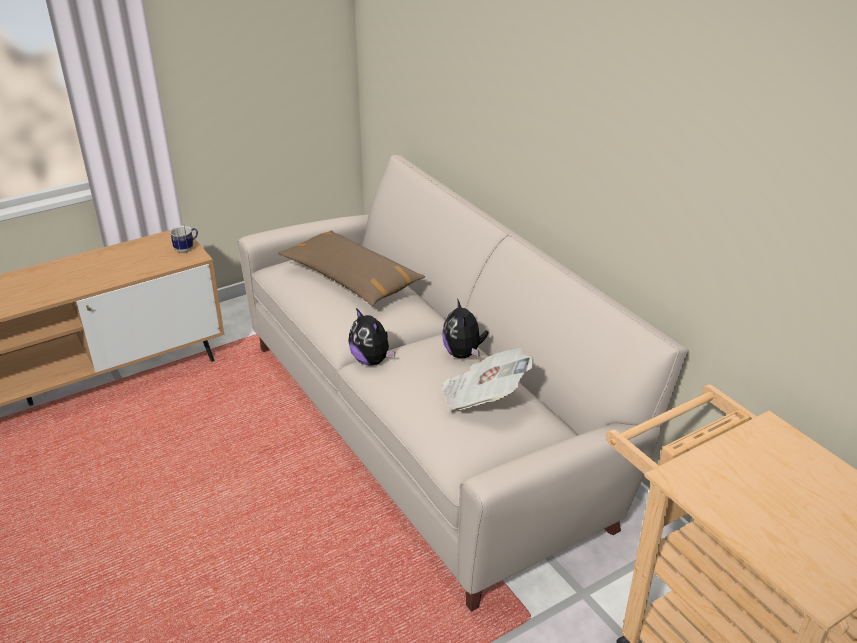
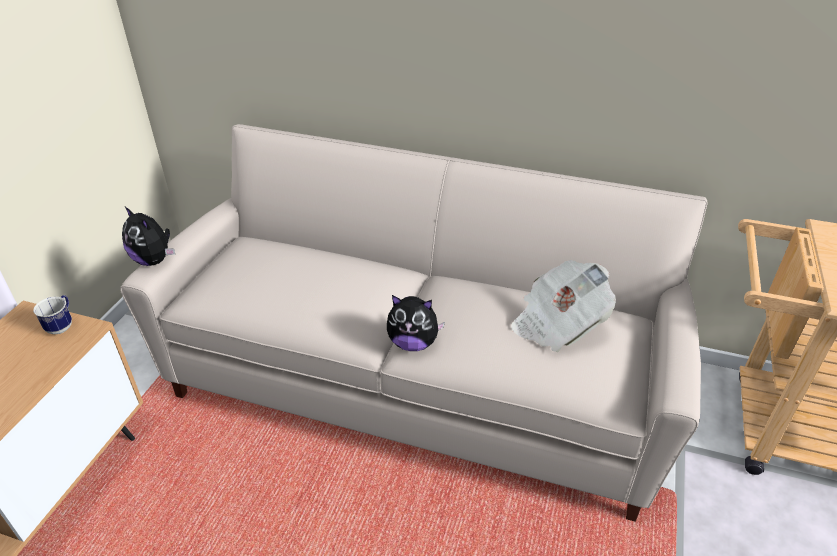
camera: 40 degrees left, 5 degrees up
brown pillow [278,230,425,306] -> none
plush toy [442,298,489,358] -> plush toy moved to [122,207,176,266]

